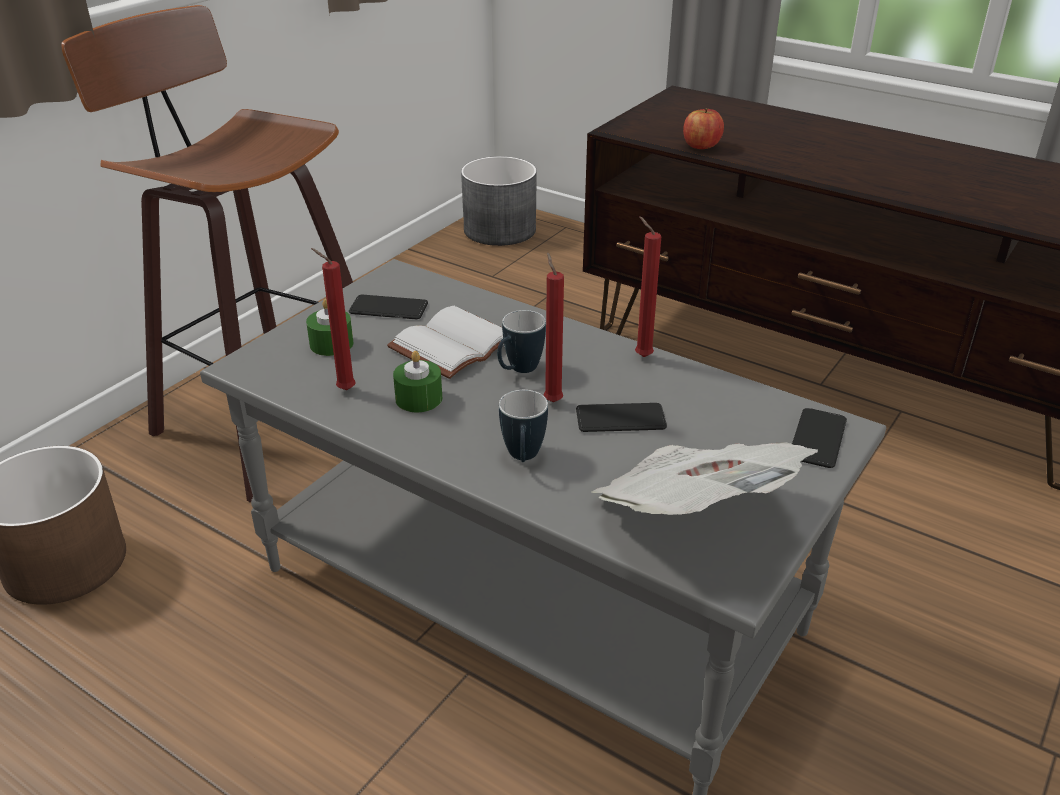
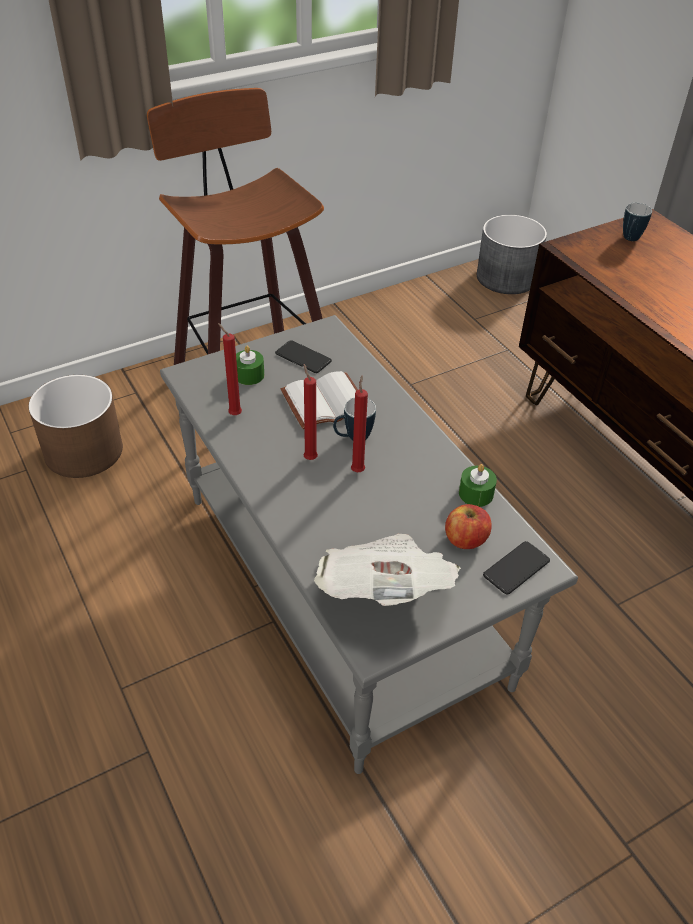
camera: 25 degrees right, 10 degrees up
green candle [393,351,442,412] -> green candle moved to [459,464,497,507]
mug [499,390,548,462] -> mug moved to [623,203,652,241]
phone [576,403,667,432] -> none
red candle [635,216,661,357] -> red candle moved to [303,364,318,460]
apple [683,108,724,149] -> apple moved to [445,504,492,549]

